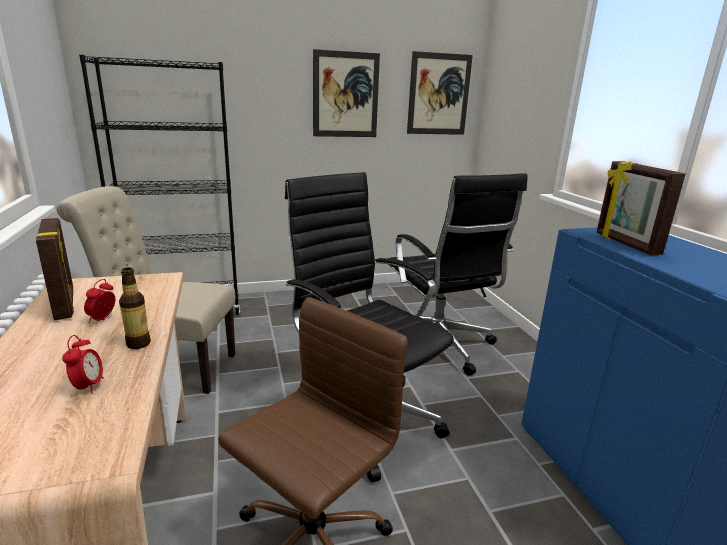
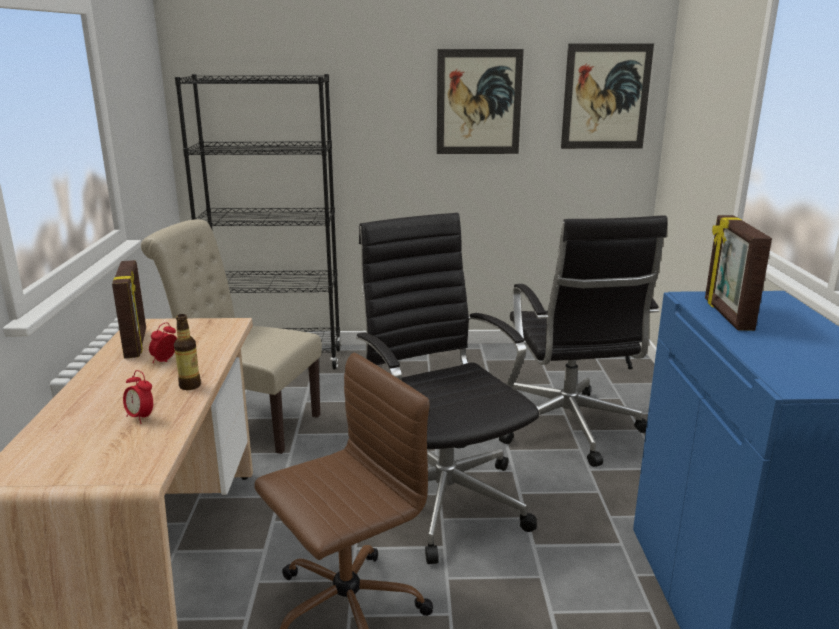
camera: 15 degrees right, 0 degrees up
alarm clock [62,335,104,394] -> alarm clock turned 120 degrees clockwise [123,370,153,424]

